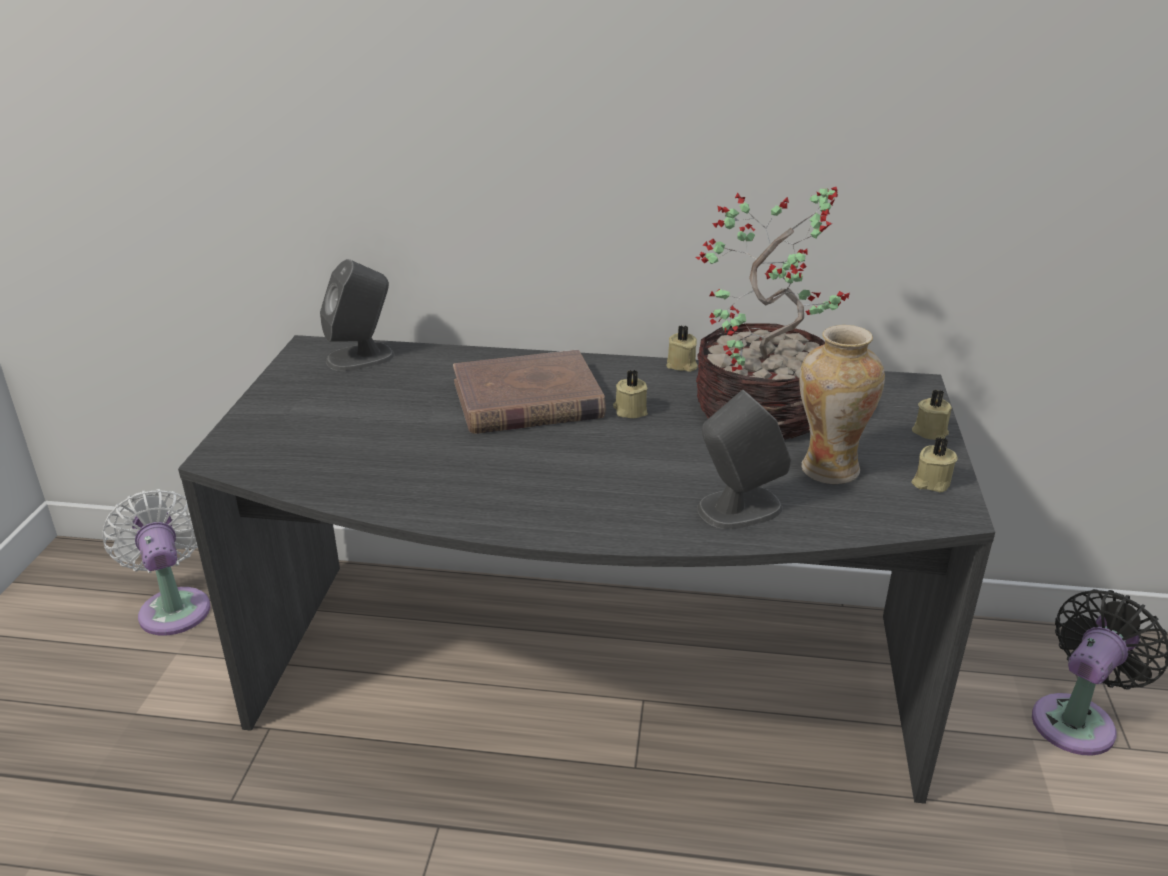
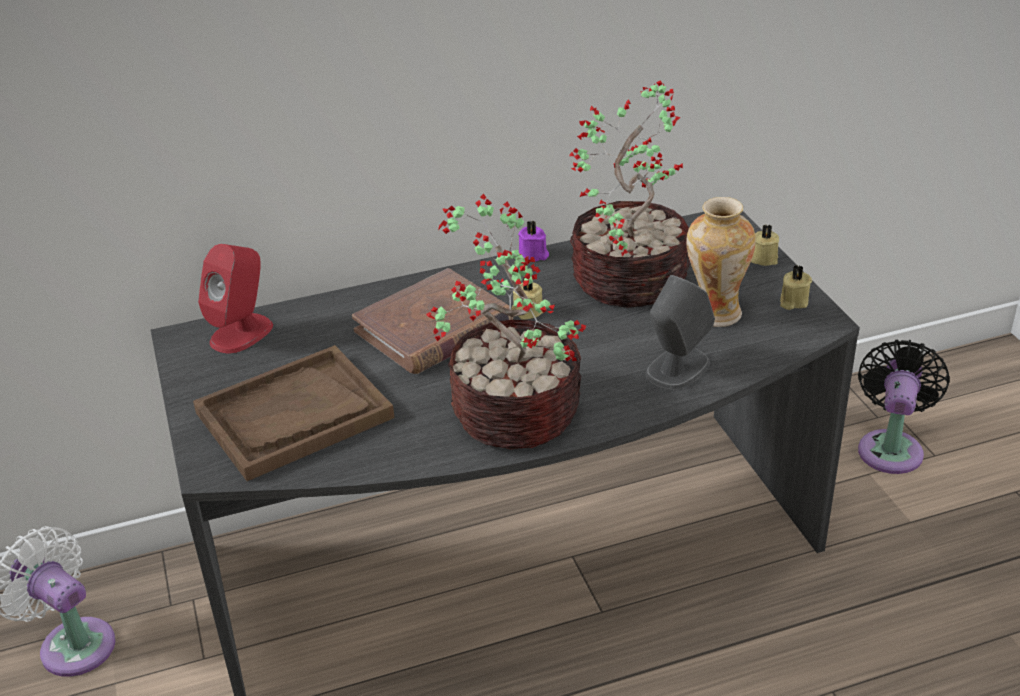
camera: 25 degrees left, 5 degrees up
grey speaker [320,259,394,371] -> red speaker [198,244,273,354]
beige candle [666,325,698,372] -> purple candle [518,221,549,261]
none -> brown tray [193,345,395,481]
none -> potted plant [426,194,586,450]

